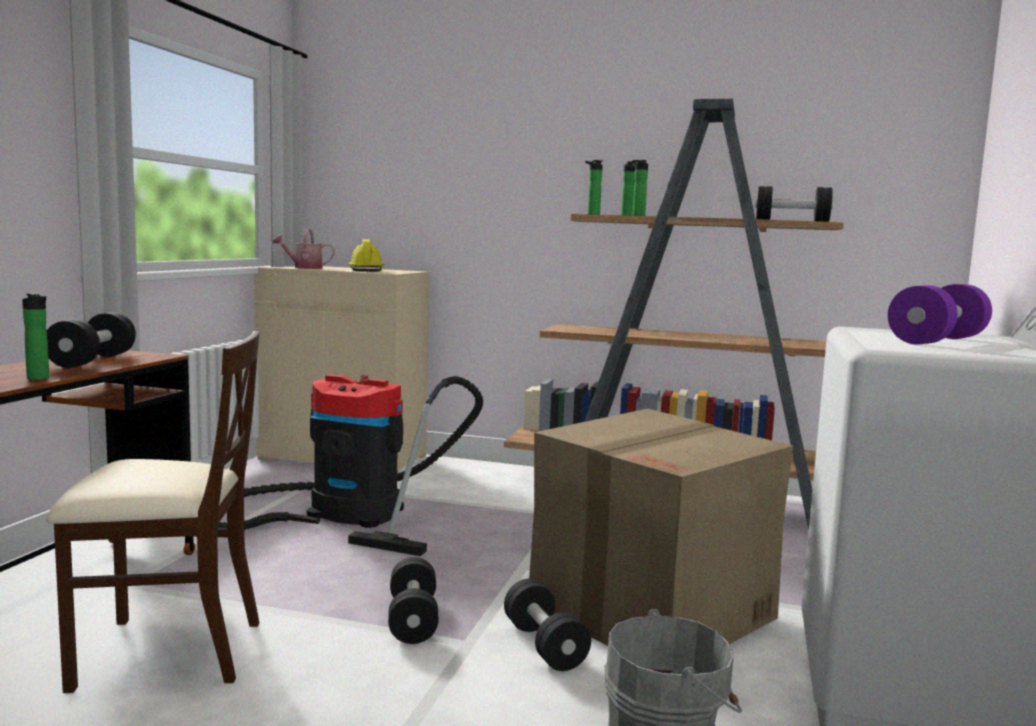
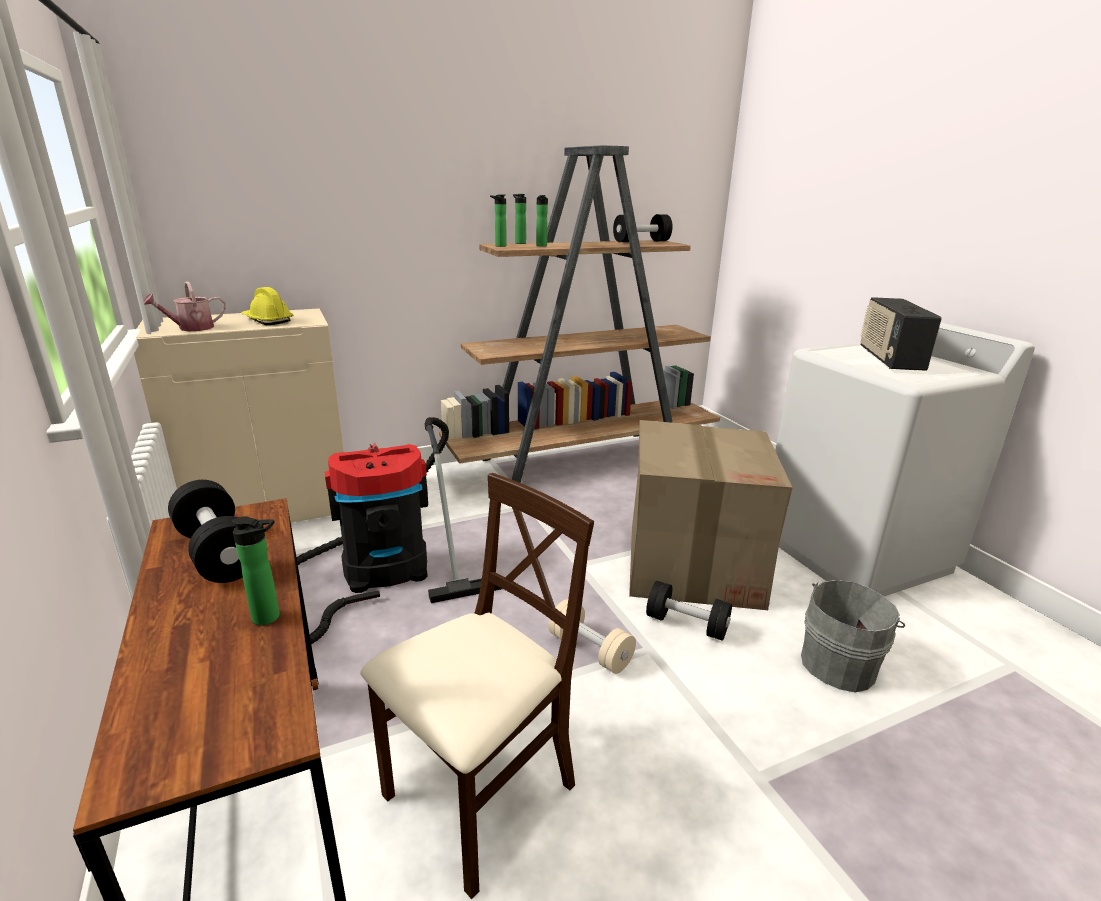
camera: 40 degrees left, 15 degrees up
black dumbbell [388,557,439,644] -> beige dumbbell [548,599,636,674]
purple dumbbell [888,284,992,345] -> radio [860,297,942,371]

